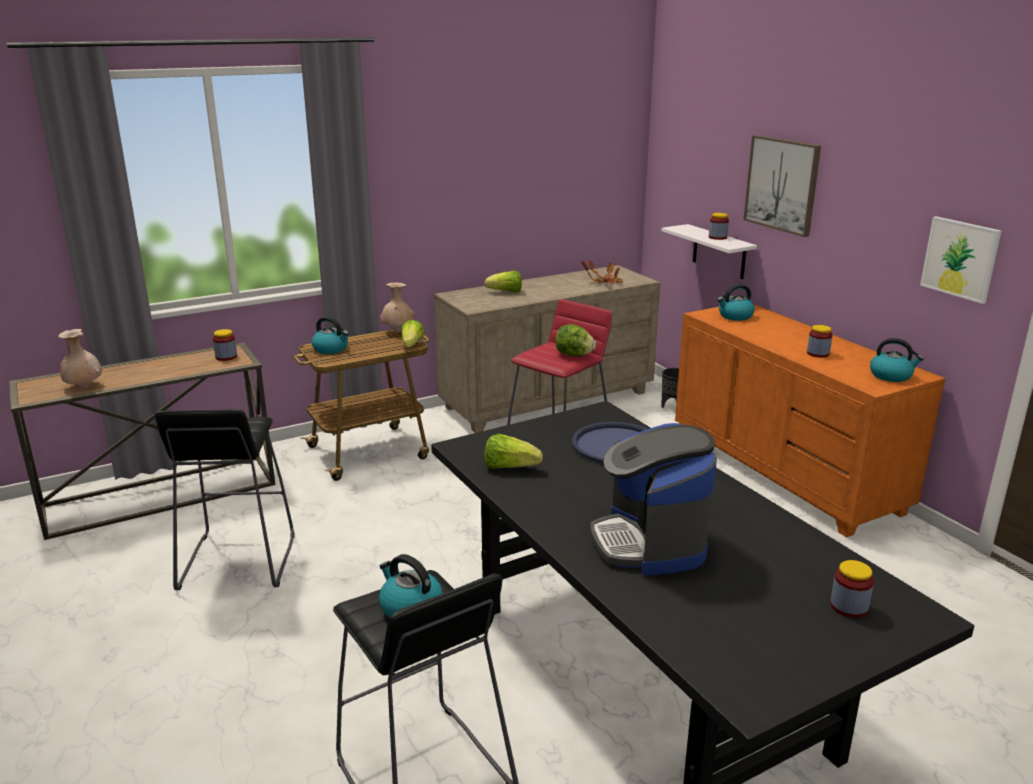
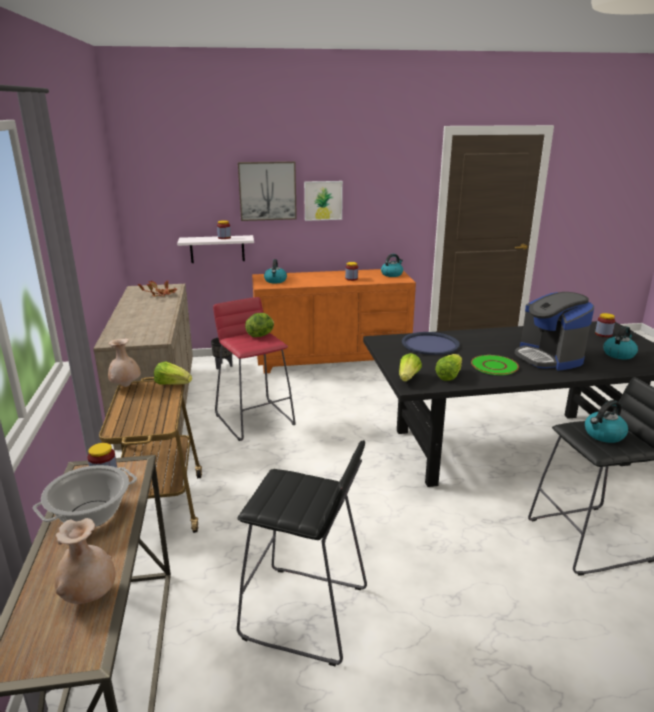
camera: 70 degrees left, 0 degrees up
kettle [312,316,349,354] -> kettle moved to [604,326,638,359]
lettuce [485,271,522,293] -> lettuce moved to [399,353,422,382]
coffee machine [590,423,717,576] -> coffee machine turned 60 degrees clockwise [515,292,594,371]
picture [920,216,1001,304] -> picture moved to [304,181,343,221]
none -> cooking pot [33,465,137,527]
none -> green plate [471,355,519,375]

